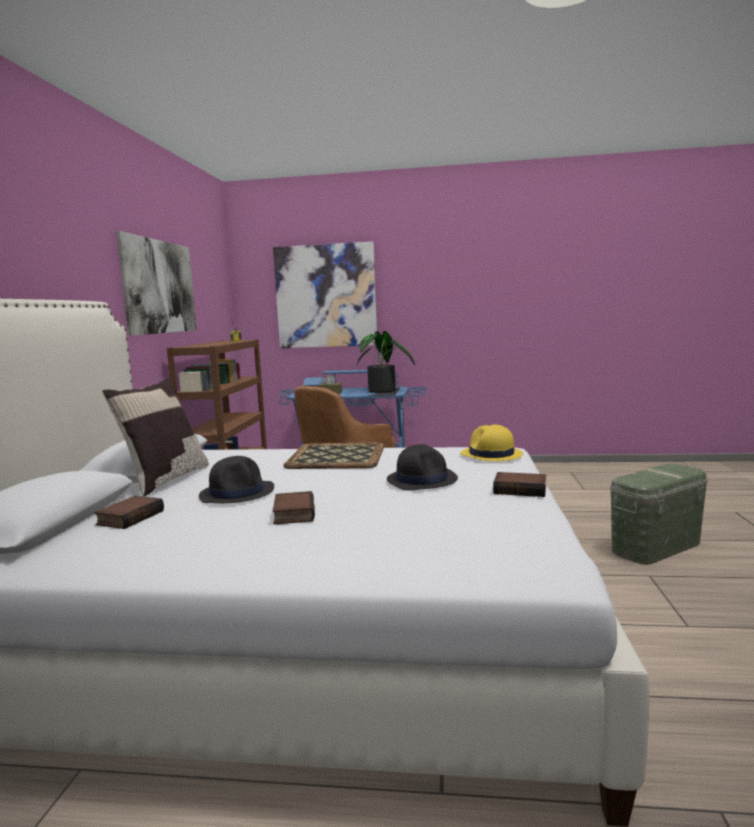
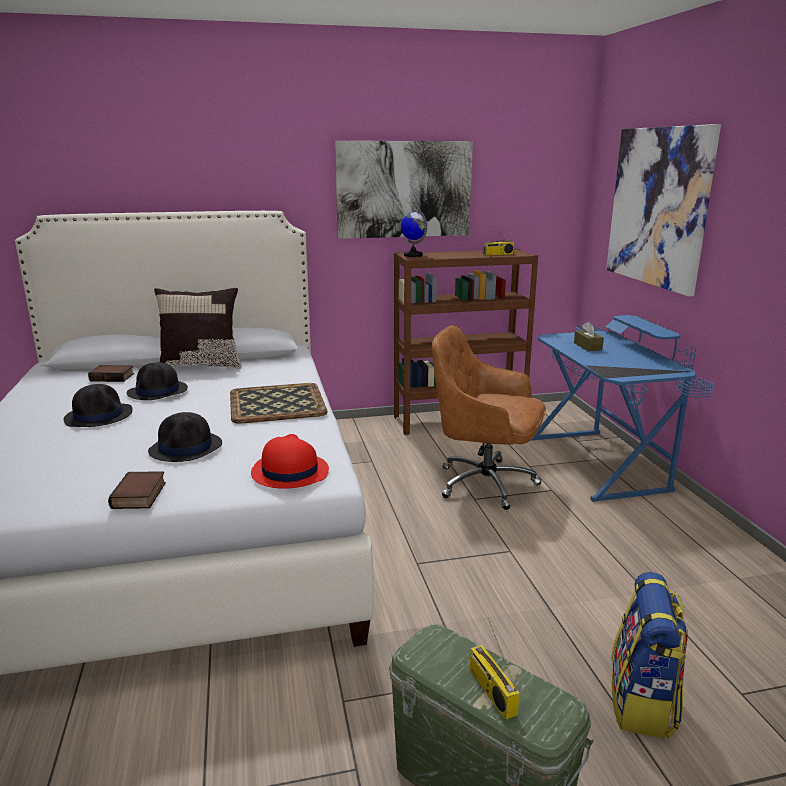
camera: 70 degrees right, 10 degrees up
book [273,491,315,524] -> black hat [63,384,133,427]
potted plant [357,331,415,393] -> none
yellow hat [461,424,523,461] -> red hat [251,434,329,489]
none -> globe [400,209,427,257]
none -> radio [470,618,519,720]
none -> backpack [611,572,688,739]

